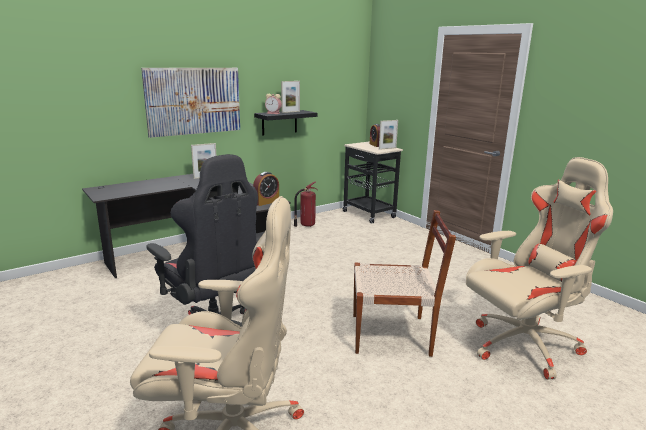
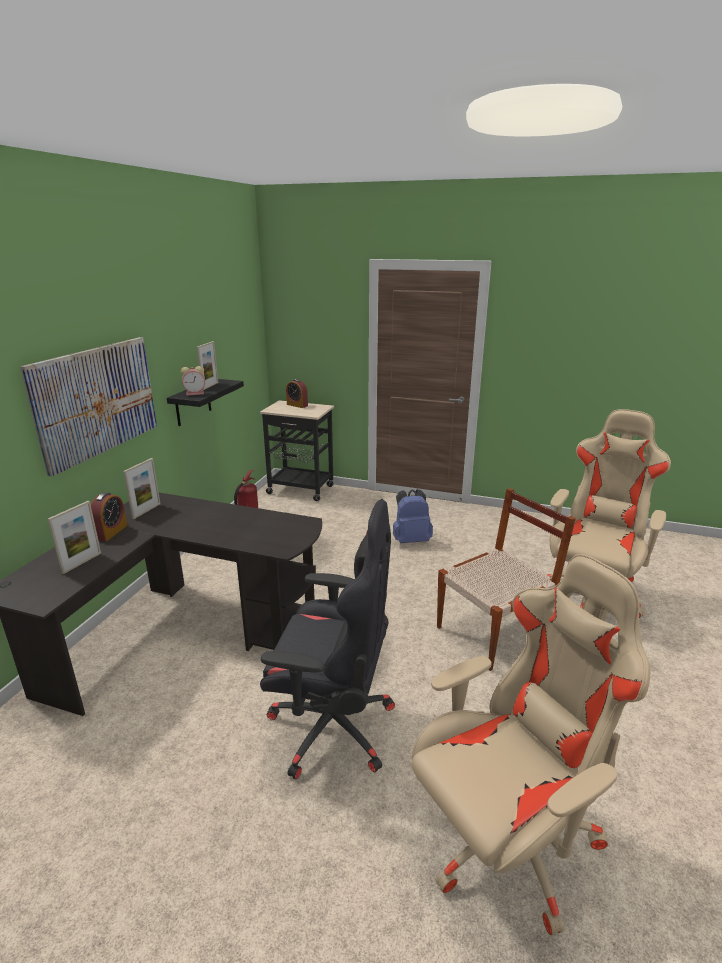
camera: 35 degrees left, 5 degrees up
alarm clock [253,172,279,206] -> alarm clock moved to [91,492,127,541]
picture frame [379,120,398,150] -> picture frame moved to [48,501,101,574]
none -> blue backpack [393,489,433,543]

